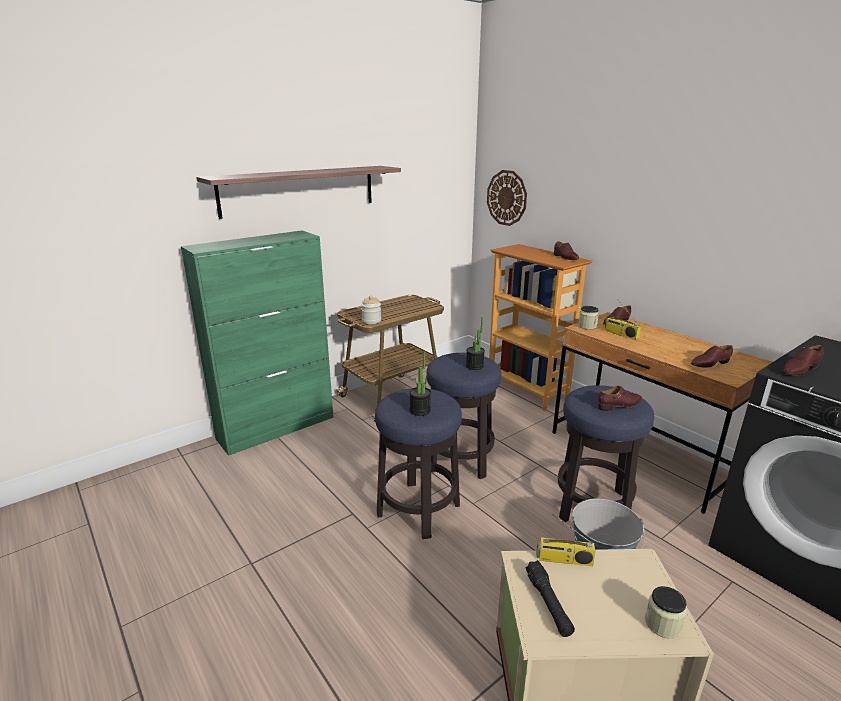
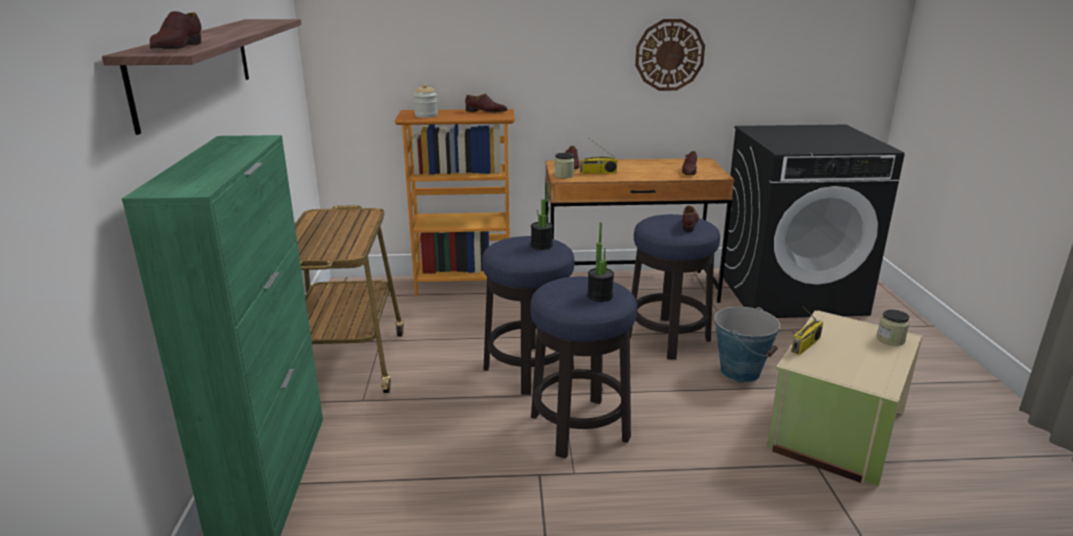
camera: 55 degrees left, 0 degrees up
jar [361,296,381,324] -> jar moved to [413,84,438,118]
wall clock [487,170,527,226] -> wall clock moved to [635,19,705,91]
black flashlight [525,560,575,637] -> none
brown shoe [782,345,824,376] -> brown shoe moved to [150,11,201,50]

